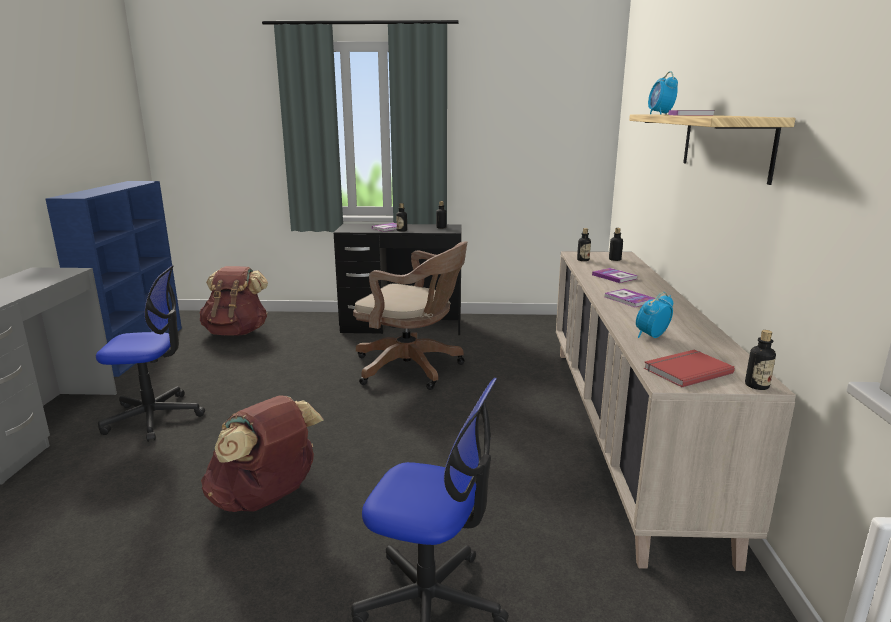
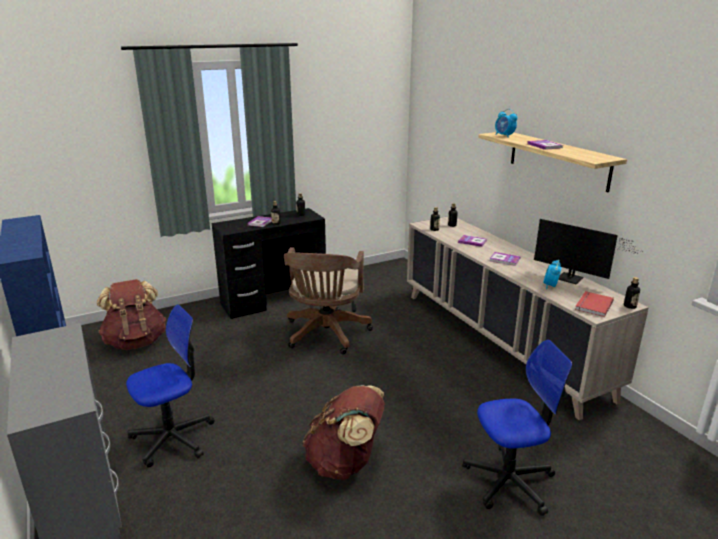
camera: 30 degrees left, 5 degrees up
brown office chair [353,241,467,390] -> brown office chair turned 105 degrees clockwise [284,247,373,354]
none -> monitor [534,219,643,284]

